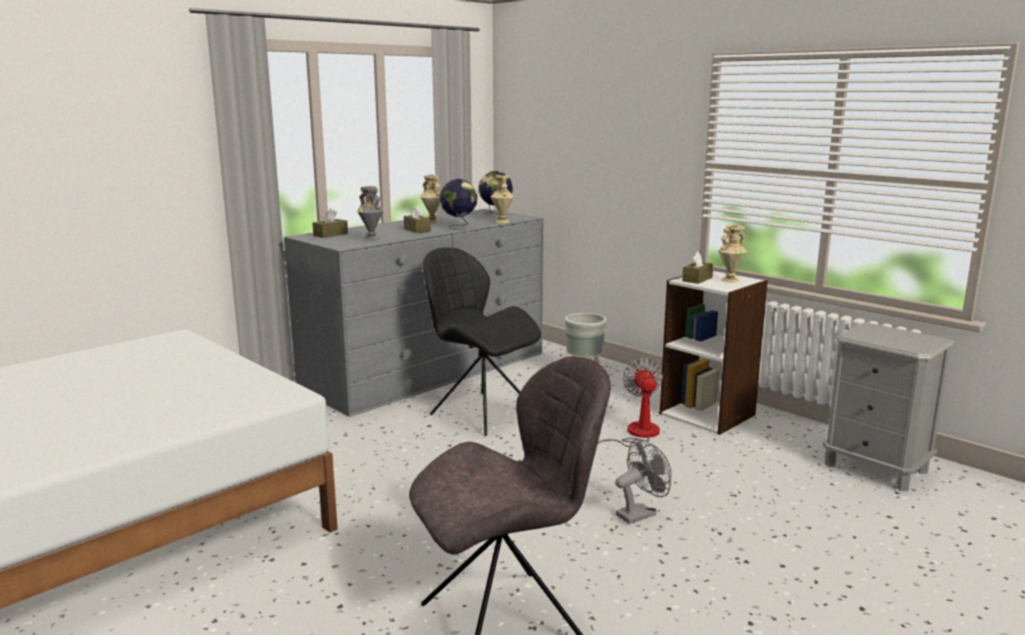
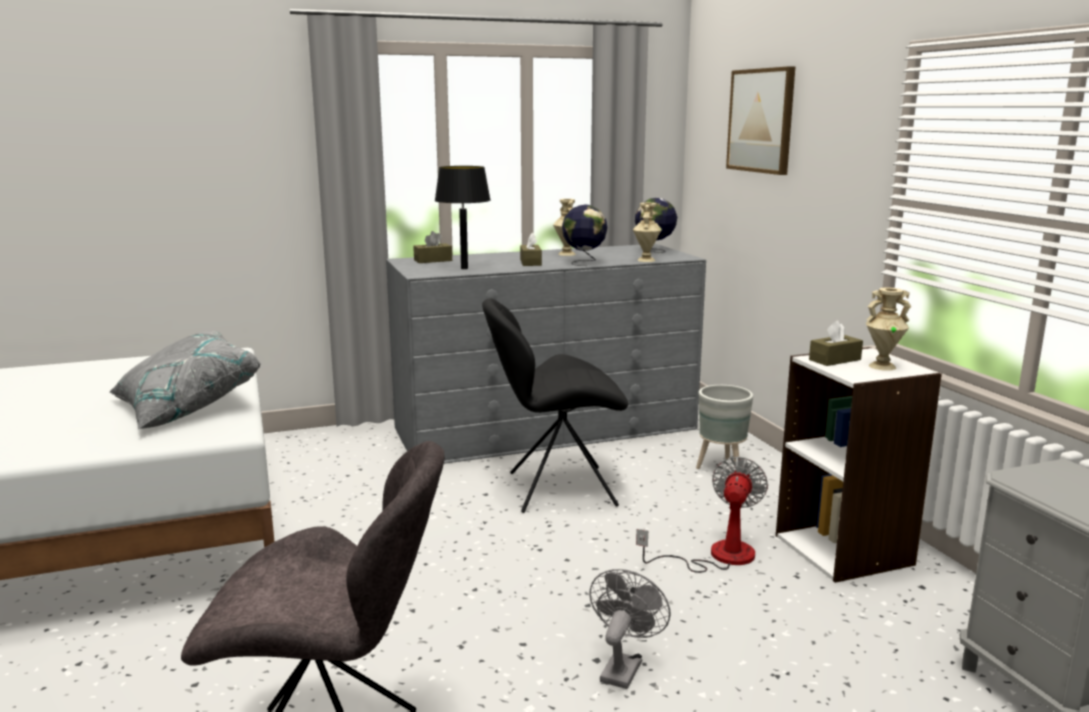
camera: 25 degrees right, 0 degrees up
grey vase [357,186,384,241] -> black table lamp [435,166,491,269]
black chair [422,248,541,436] -> black chair turned 75 degrees counterclockwise [482,298,628,513]
grey fan [615,439,671,524] -> grey fan turned 60 degrees counterclockwise [589,569,671,689]
none -> grey pillow [109,331,261,429]
none -> picture [726,66,795,175]

